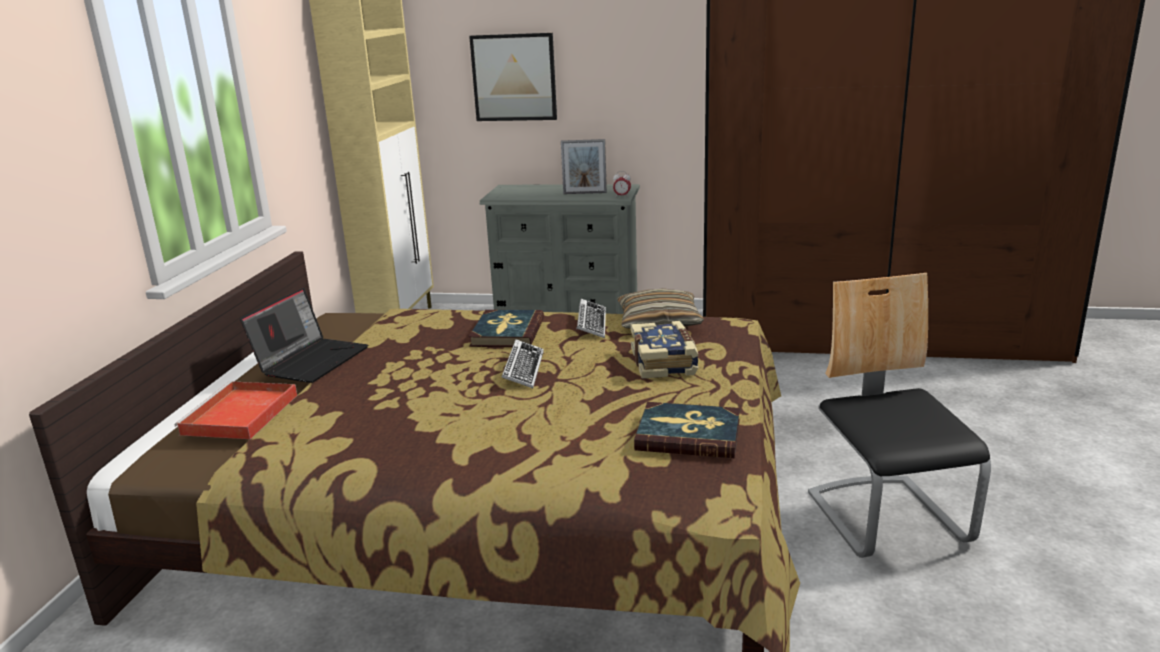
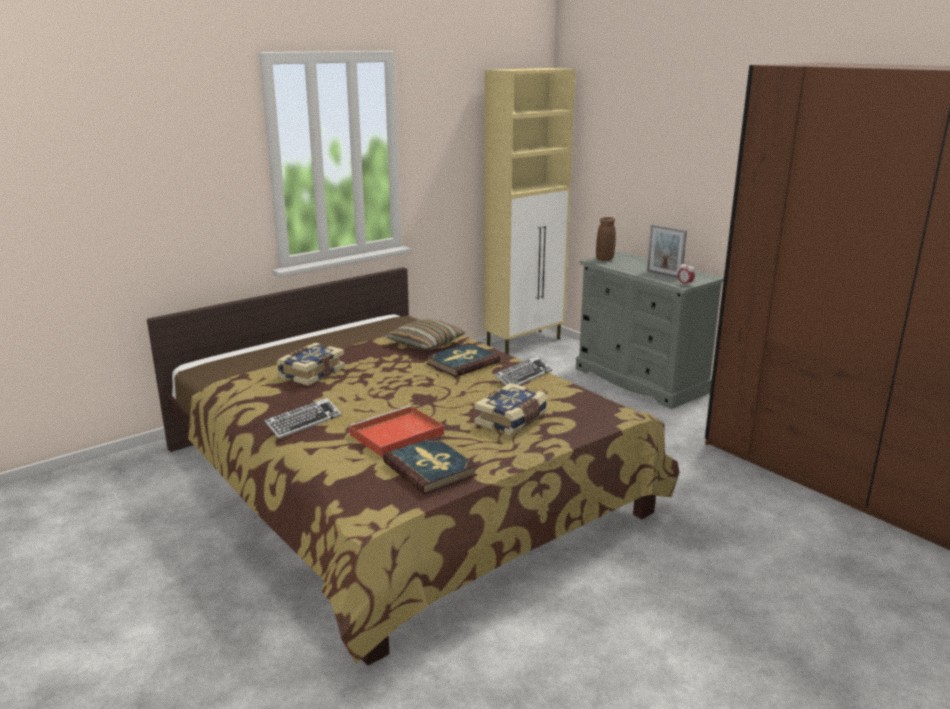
camera: 40 degrees right, 0 degrees up
red tray [175,381,297,439] -> red tray moved to [348,405,444,457]
laptop [240,288,368,383] -> none
picture [469,33,557,121] -> none
keyboard [502,339,544,388] -> keyboard moved to [264,398,341,439]
pillow [617,288,704,329] -> pillow moved to [385,319,465,350]
chair [808,273,991,558] -> none
none -> book [276,343,345,386]
none -> brown vase [596,217,616,261]

